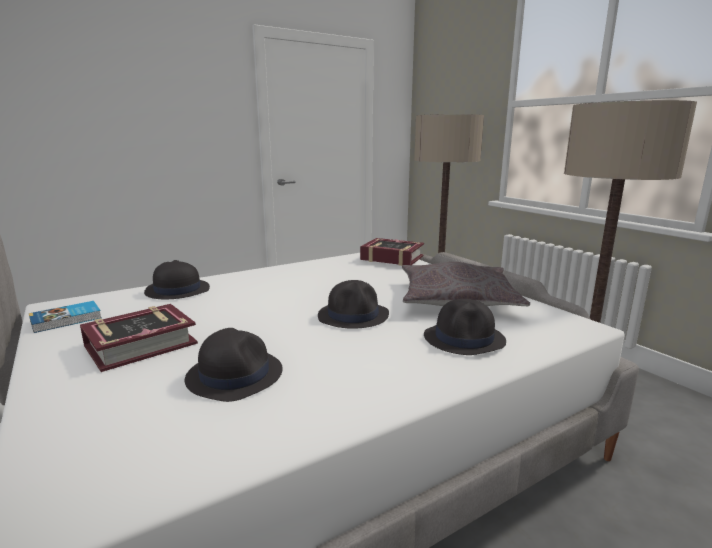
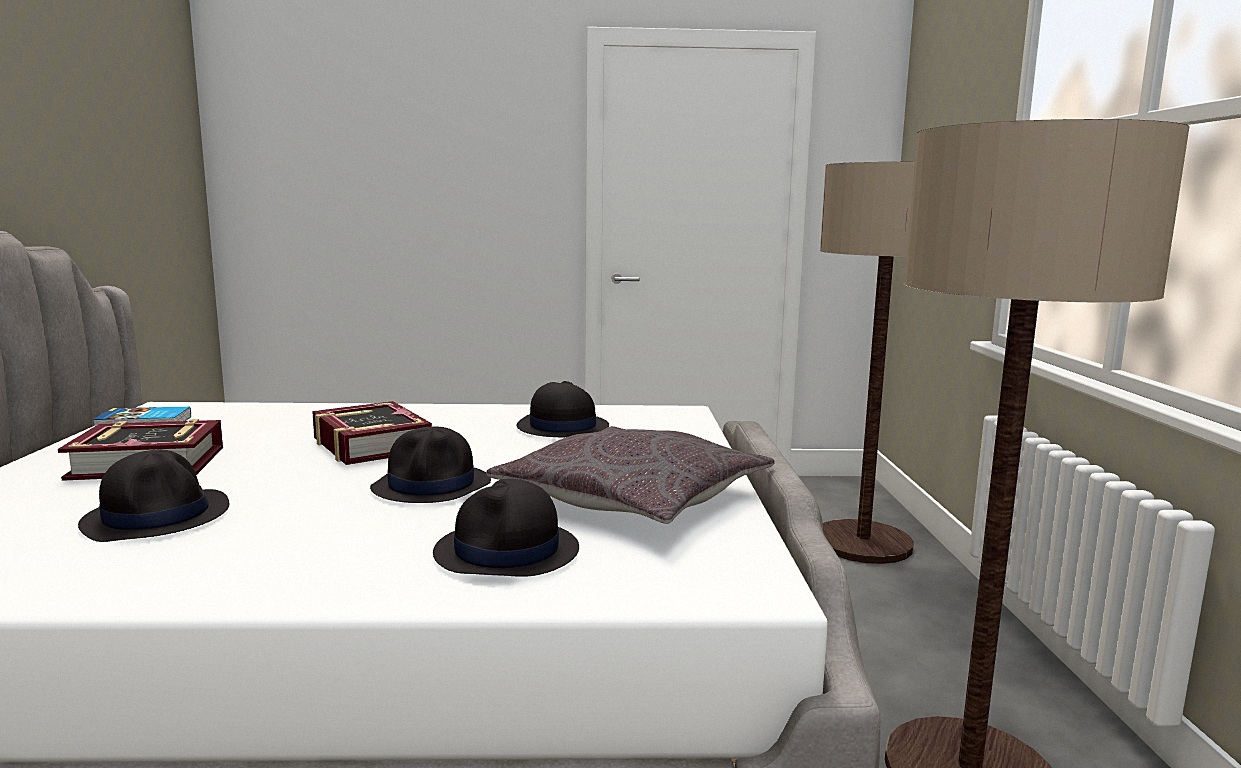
camera: 30 degrees right, 5 degrees down
black hat [144,260,210,299] -> black hat moved to [517,381,609,437]
book [360,238,424,266] -> book moved to [312,401,432,465]

